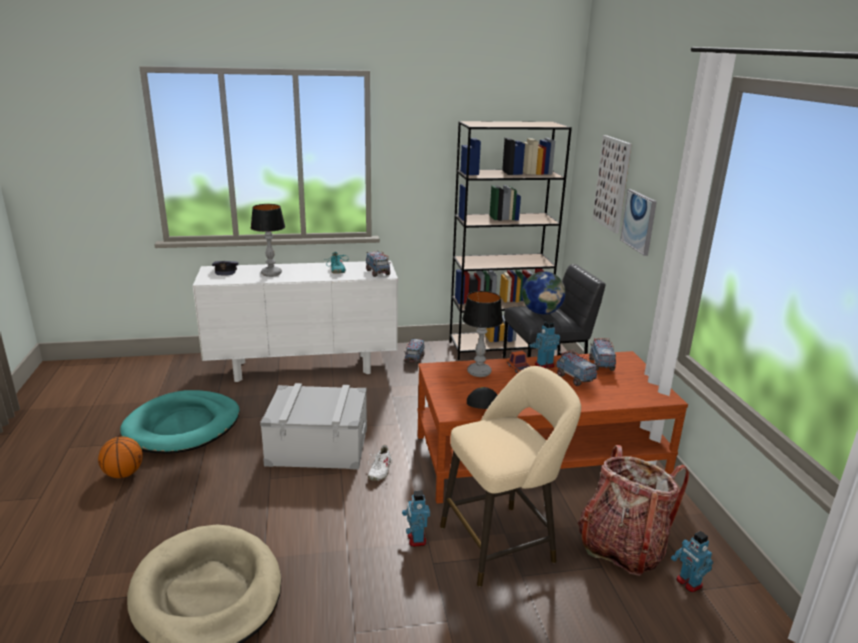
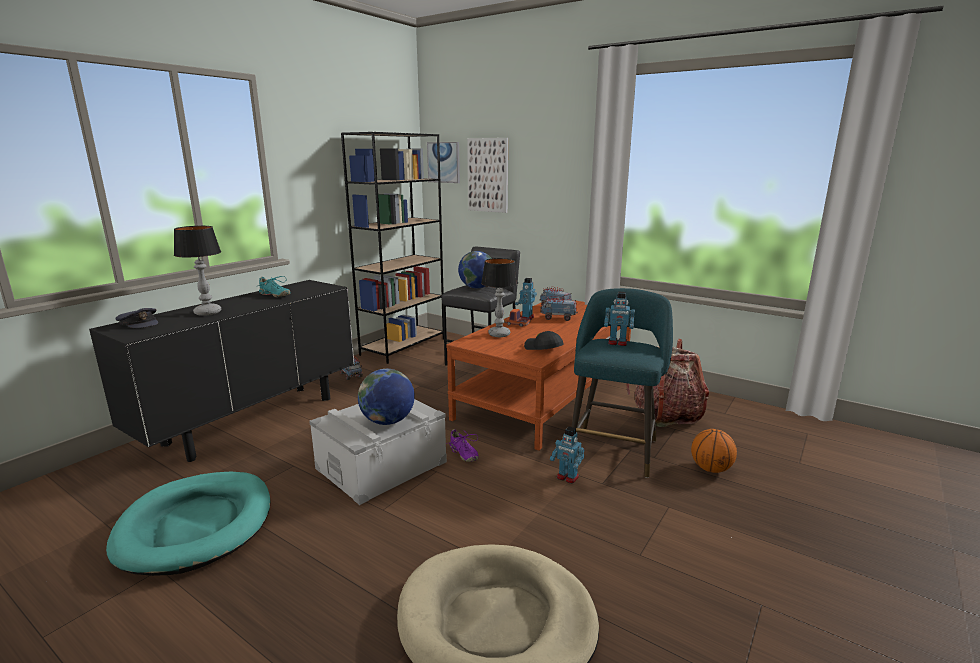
camera: 45 degrees left, 5 degrees down
basketball [98,436,143,478] -> basketball moved to [691,429,737,473]
white dresser [193,261,398,382] -> black dresser [89,280,354,462]
toy truck [366,251,391,277] -> none
white shoe [368,445,394,481] -> purple shoe [446,429,479,462]
beige stool [440,366,581,587] -> turquoise stool [571,288,673,478]
picture [620,189,657,256] -> picture moved to [427,142,460,183]
toy robot [671,531,713,592] -> toy robot moved to [604,292,635,346]
none -> globe [358,369,415,425]

